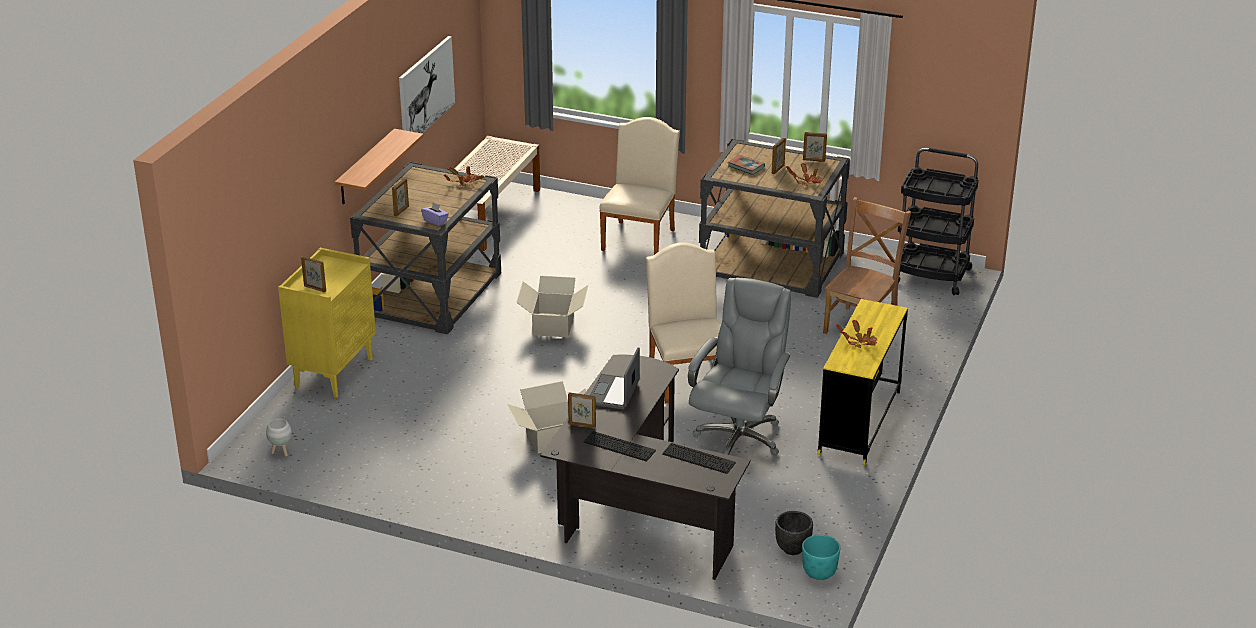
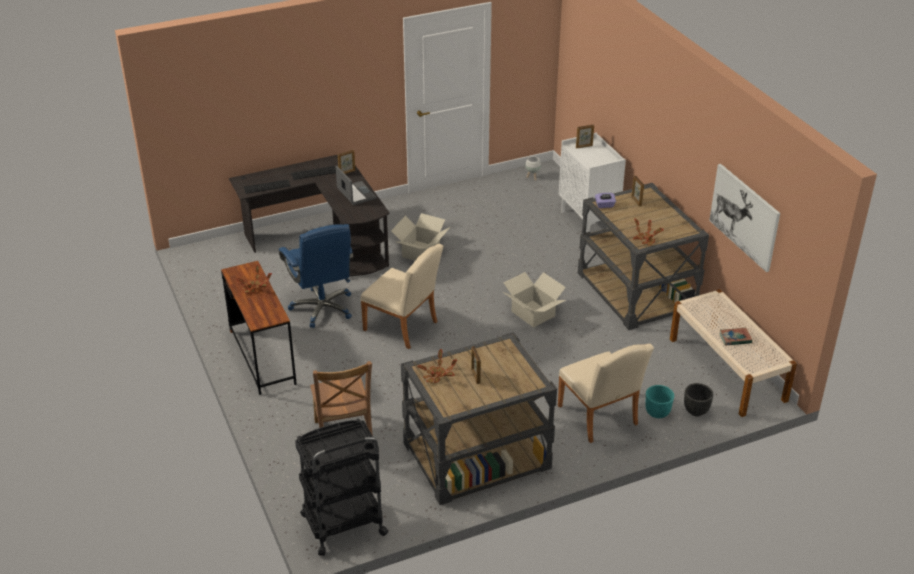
camera: 135 degrees right, 5 degrees up
yellow cabinet [278,248,376,397] -> white cabinet [559,133,626,232]
shelf [335,129,424,204] -> none
grey office chair [688,278,791,456] -> blue office chair [279,224,353,328]
book [728,155,765,175] -> book moved to [719,328,752,346]
black planter [775,511,813,555] -> black planter moved to [684,383,713,416]
turquoise planter [802,535,840,580] -> turquoise planter moved to [645,385,674,418]
picture frame [803,132,827,162] -> none
yellow desk [818,299,908,465] -> brown desk [221,261,297,395]

